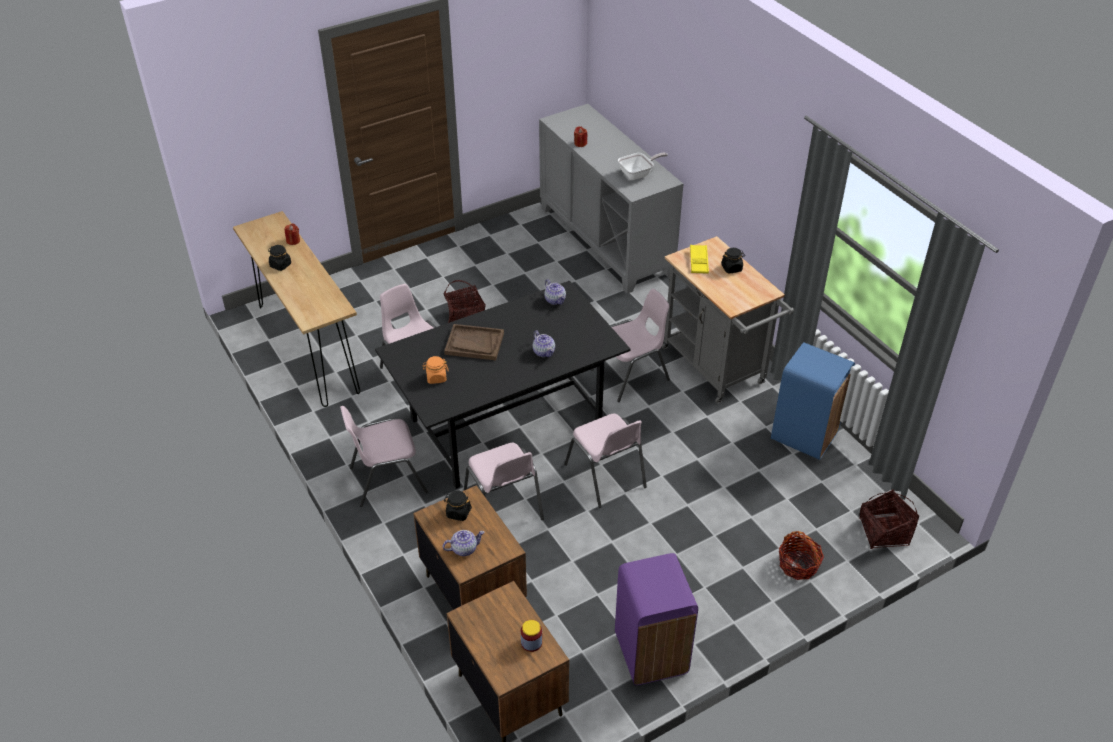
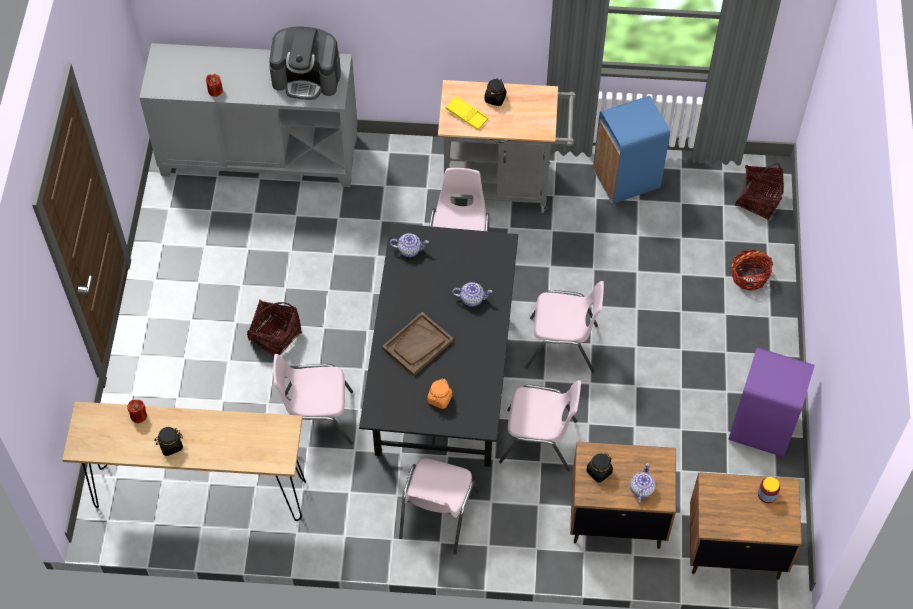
camera: 55 degrees left, 15 degrees up
frying pan [618,153,668,180] -> coffee machine [269,26,341,100]

